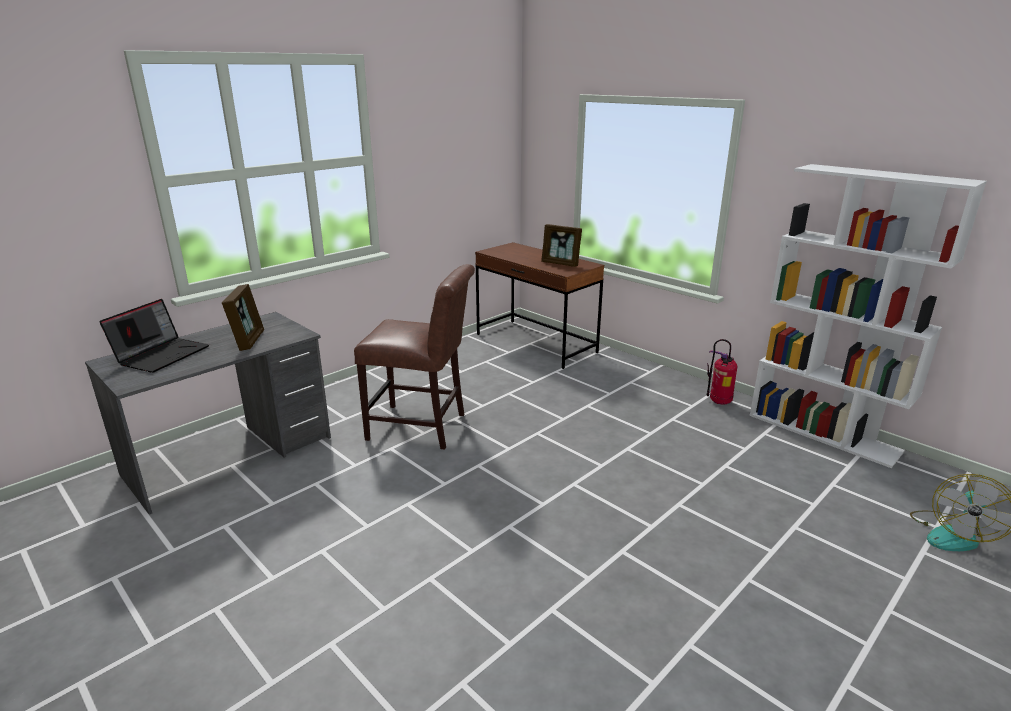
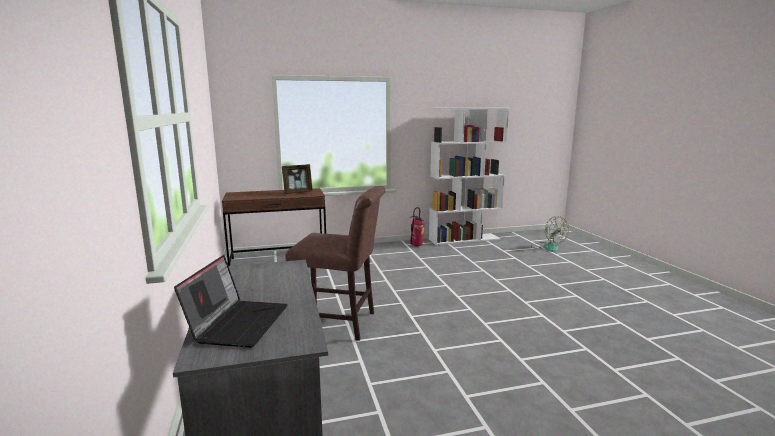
camera: 60 degrees left, 10 degrees down
laptop [100,299,209,373] -> laptop turned 45 degrees clockwise [174,255,288,348]
picture frame [222,284,264,351] -> none
brown chair [354,264,475,450] -> brown chair turned 60 degrees clockwise [285,186,385,341]

